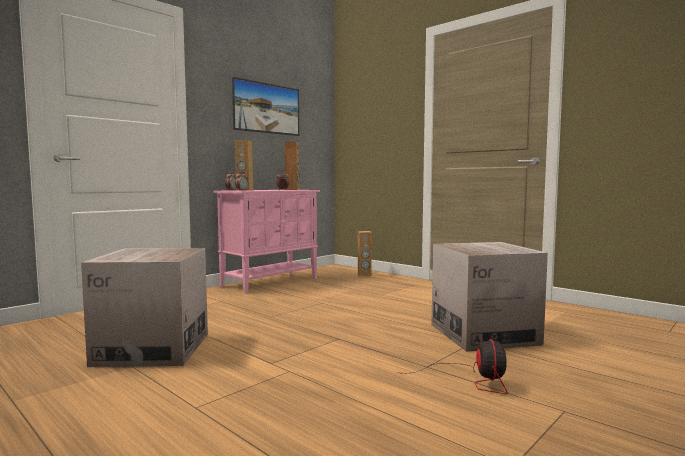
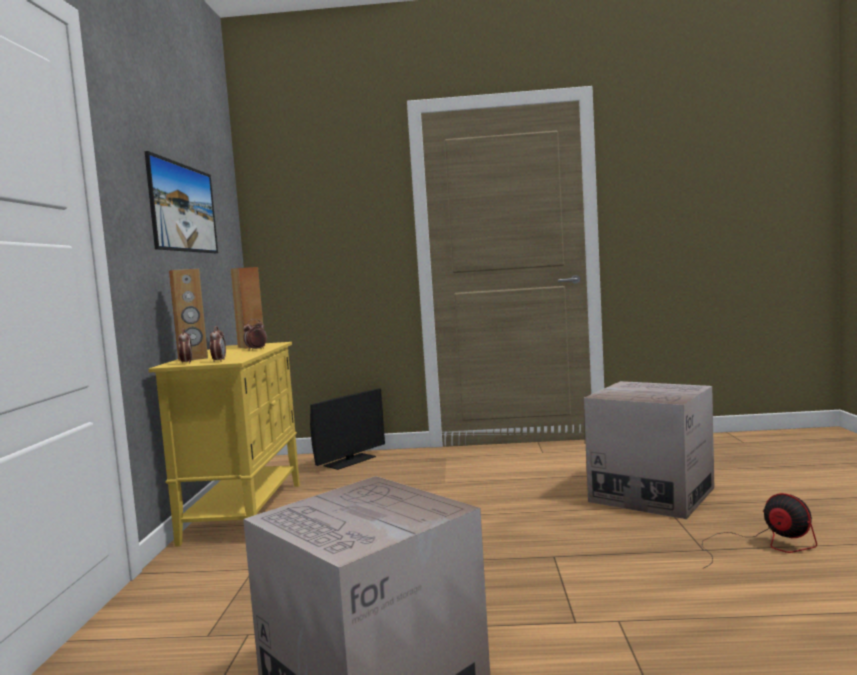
camera: 40 degrees left, 0 degrees up
pink cabinet [213,190,320,294] -> yellow cabinet [148,342,300,547]
brown speaker [358,231,372,276] -> monitor [310,389,385,470]

